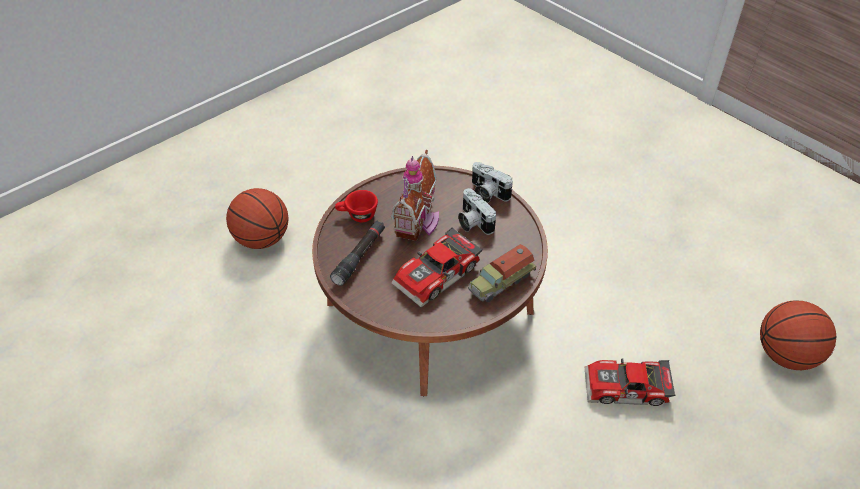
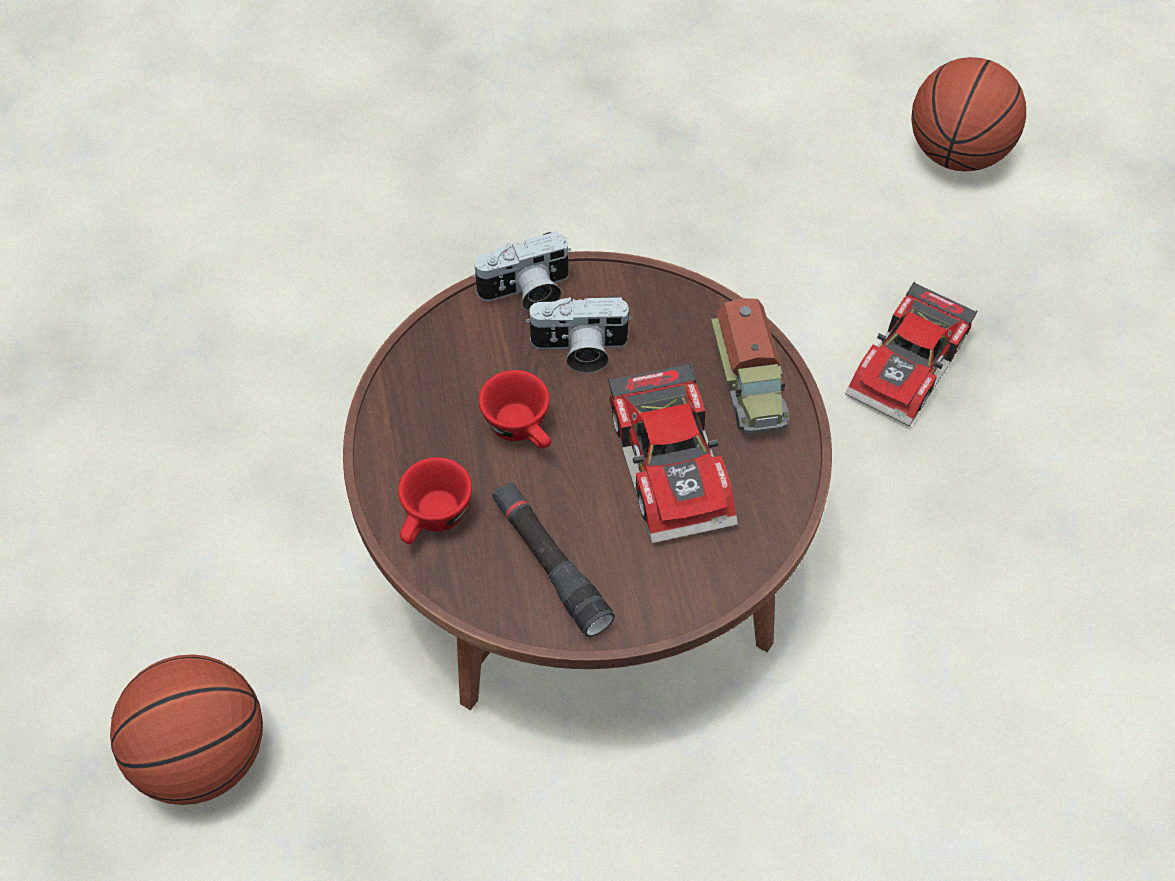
camera: 60 degrees left, 10 degrees up
toy house [391,150,439,241] -> red cup [479,370,551,448]

